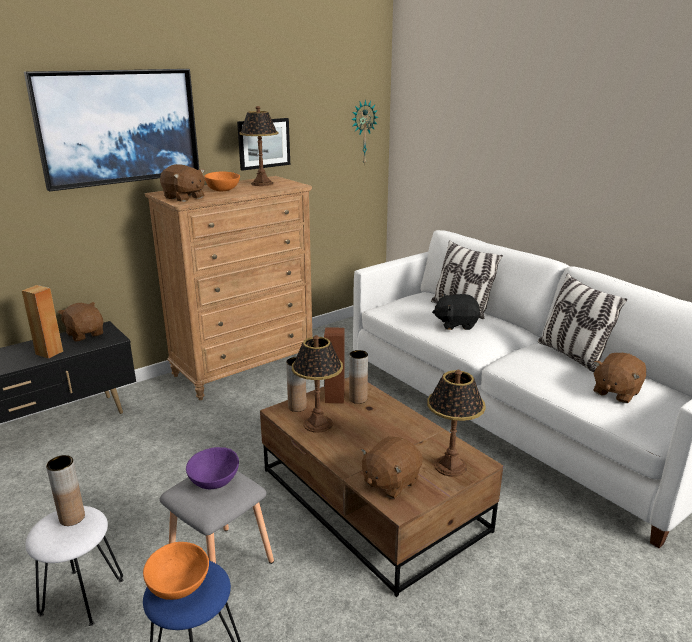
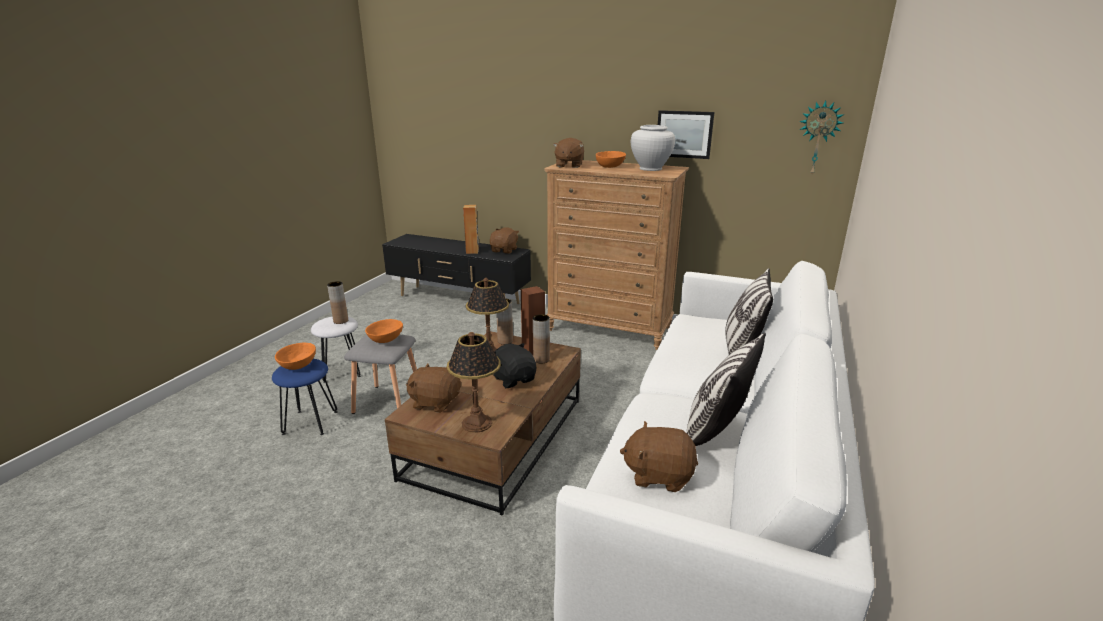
camera: 60 degrees right, 0 degrees up
picture [24,69,199,192] -> none
purple bowl [186,447,239,489] -> orange bowl [365,319,403,343]
table lamp [239,106,278,186] -> white vase [631,125,675,171]
black plush toy [432,294,480,330] -> black plush toy moved to [493,343,536,388]

